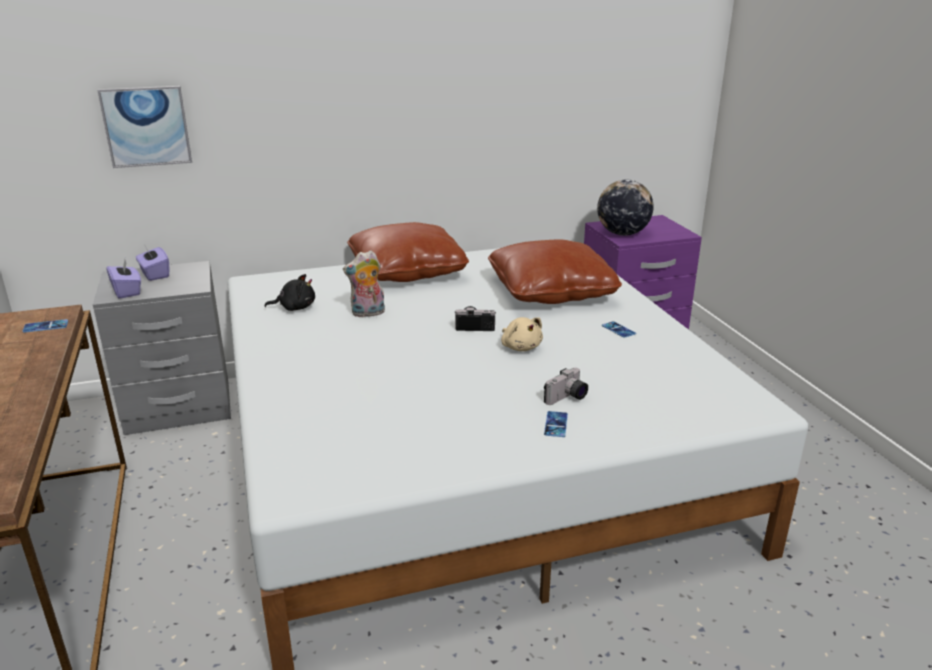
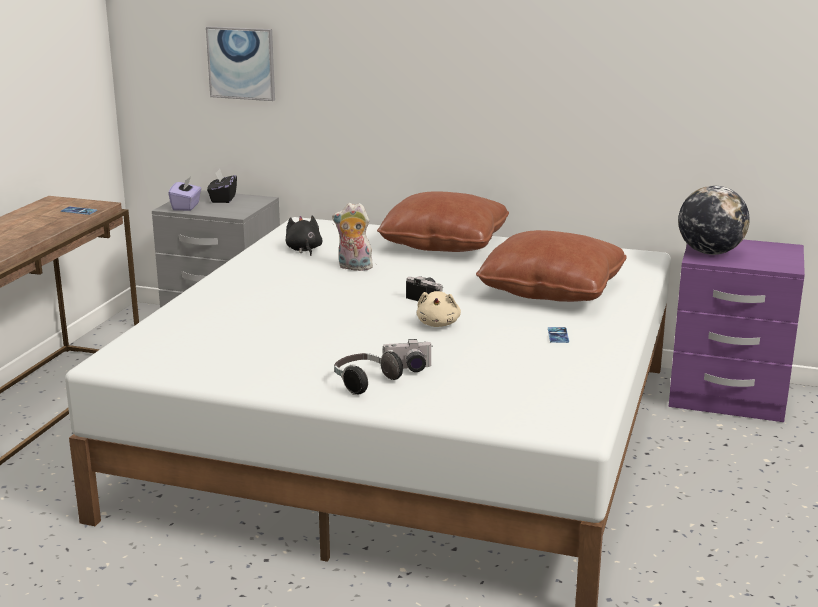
camera: 35 degrees right, 5 degrees down
purple tissue box [136,246,169,281] -> black tissue box [207,169,237,203]
black plush toy [264,274,315,311] -> black plush toy turned 135 degrees counterclockwise [286,215,323,256]
phone [544,411,568,437] -> headphones [334,350,403,395]

